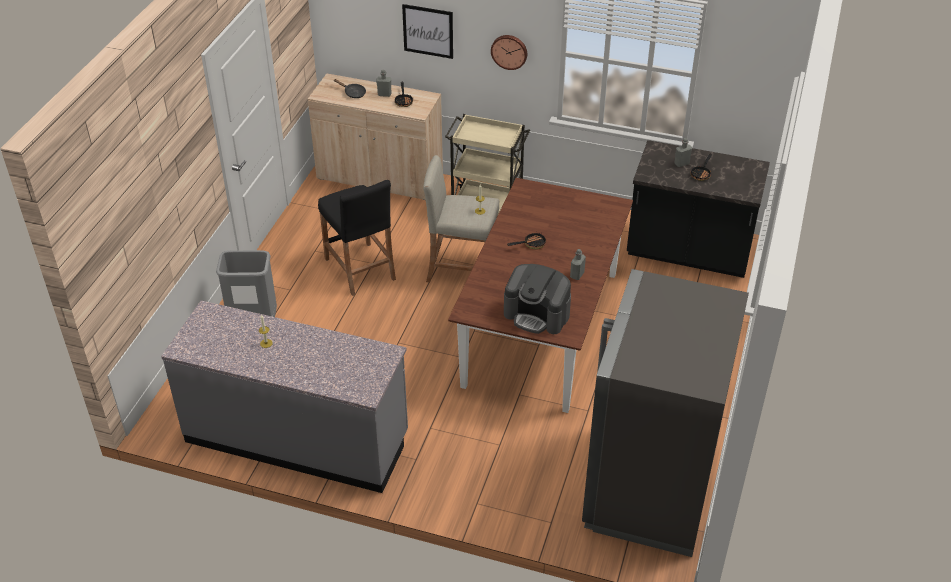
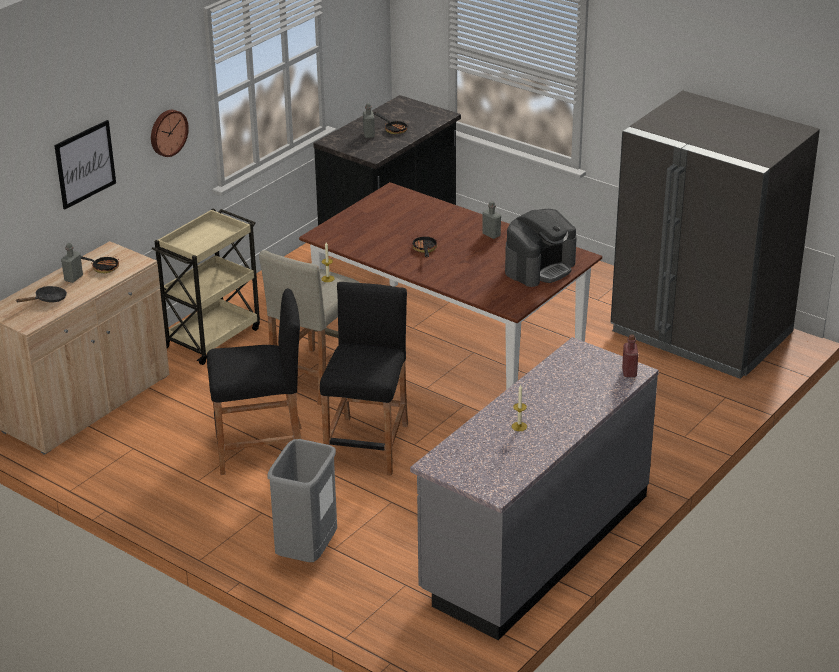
camera: 70 degrees left, 10 degrees down
none -> black stool [320,282,408,475]
none -> red bottle [622,334,638,377]

